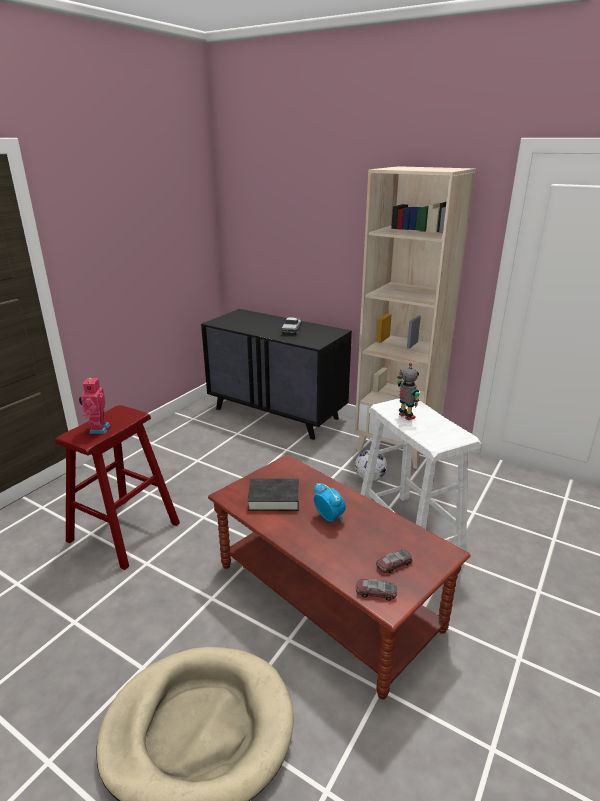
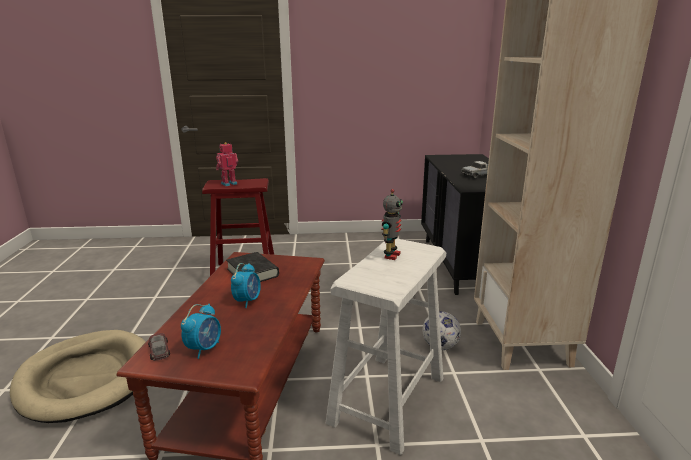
camera: 55 degrees right, 5 degrees down
toy car [376,550,413,573] -> alarm clock [181,304,221,359]

